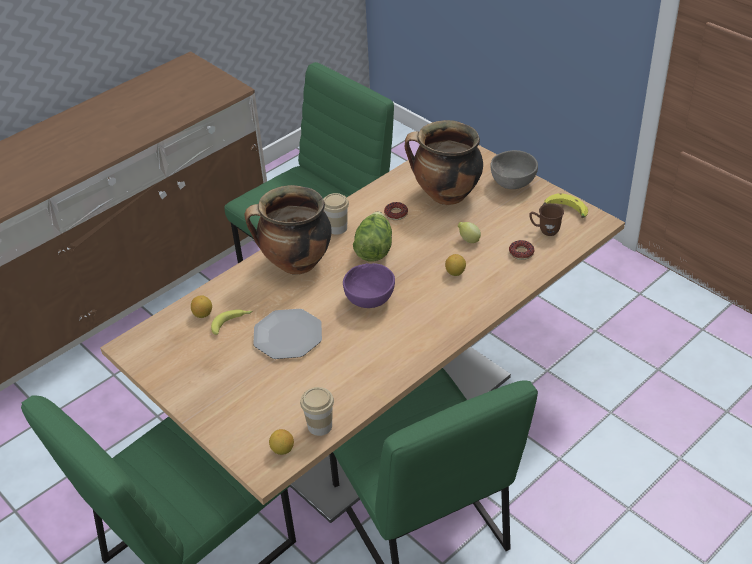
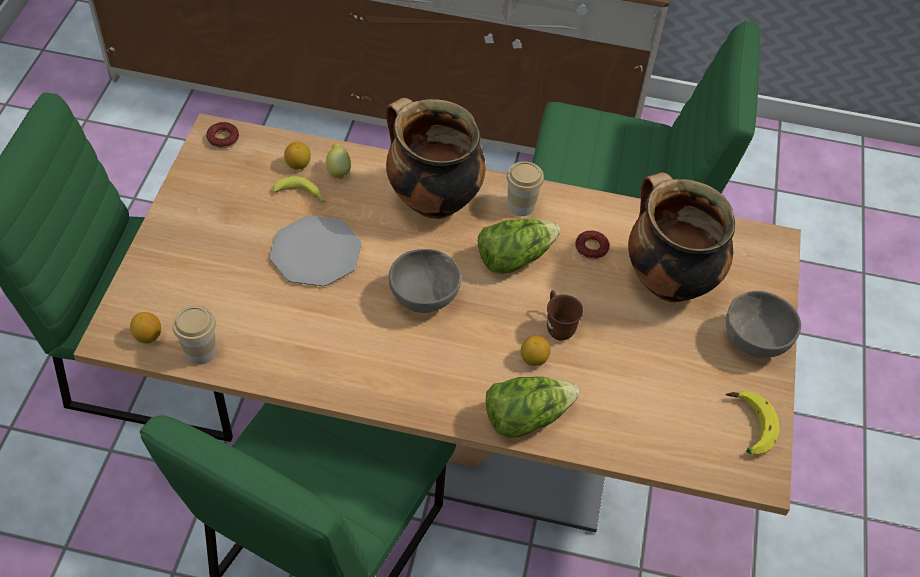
camera: 50 degrees right, 10 degrees up
purple bowl [343,263,395,308] -> grey bowl [389,249,462,313]
lemon [458,222,481,243] -> lemon moved to [326,143,351,180]
donut [509,240,534,260] -> donut moved to [206,122,239,149]
brown mug [529,203,564,236] -> brown mug moved to [547,290,584,341]
none -> lettuce [486,377,579,438]

